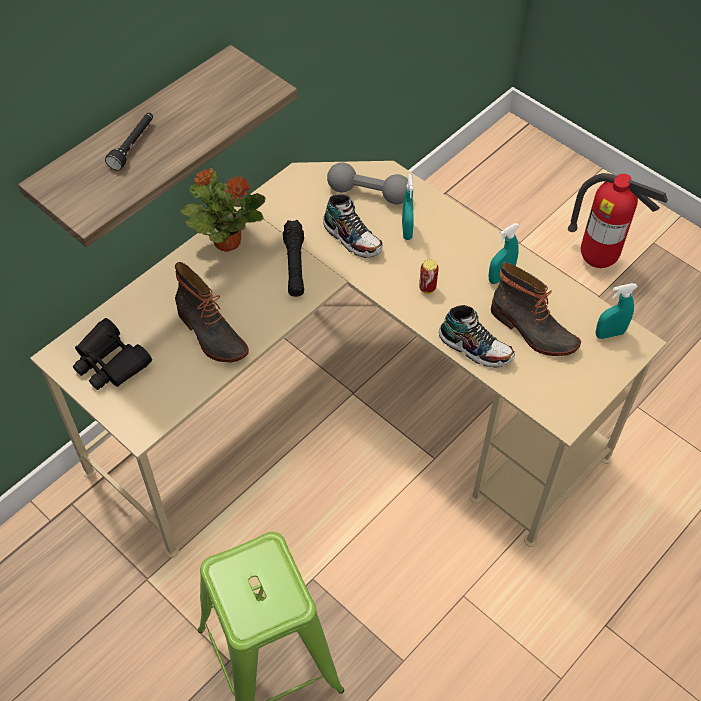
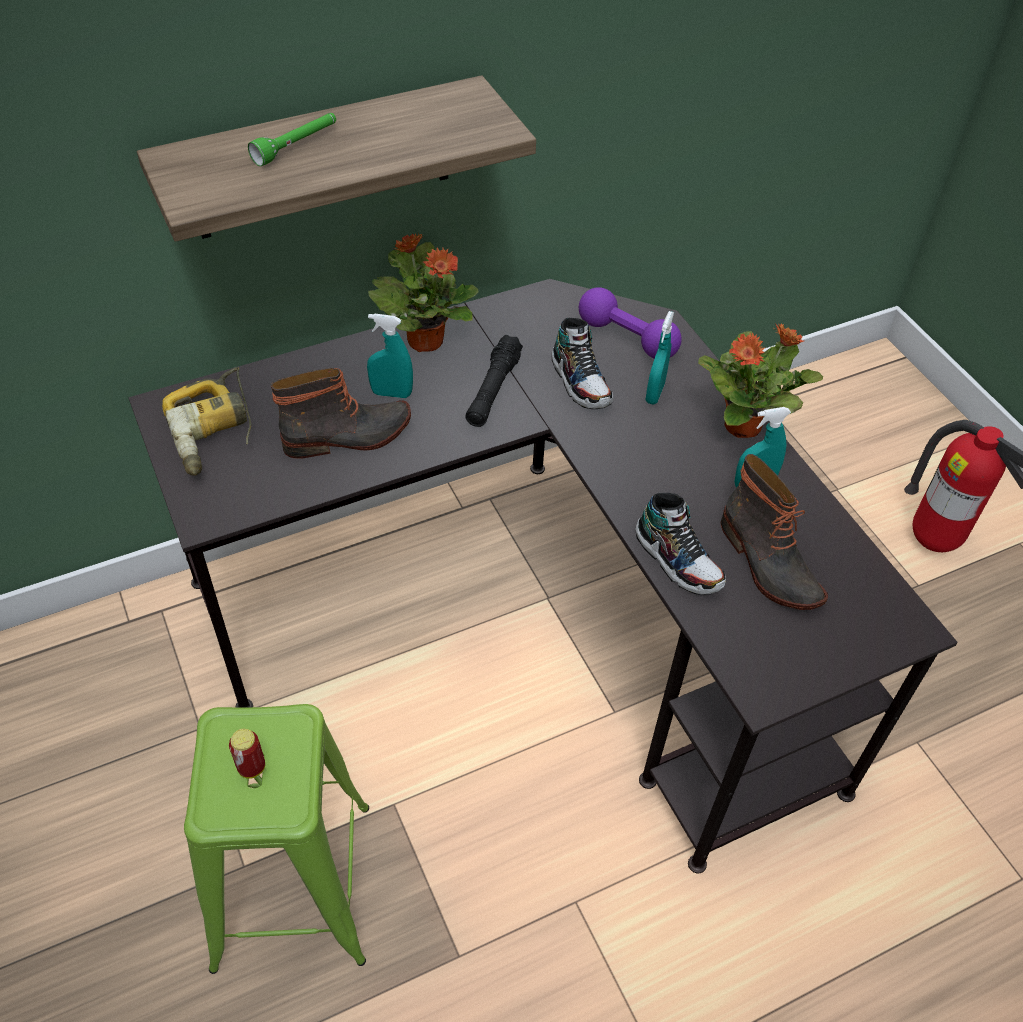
camera: 20 degrees right, 5 degrees down
beige desk [30,161,667,558] -> black desk [128,279,958,873]
black binoculars [73,318,152,390] -> power drill [162,367,251,475]
black flashlight [105,113,153,170] -> green flashlight [248,113,336,166]
boot [175,262,249,363] -> boot turned 90 degrees counterclockwise [271,368,411,459]
grey dumbbell [327,163,408,204] -> purple dumbbell [579,287,682,359]
can [419,259,439,294] -> can moved to [229,729,265,779]
turquoise spray bottle [595,283,637,339] -> turquoise spray bottle moved to [367,313,413,398]
none -> potted plant [698,323,823,438]

